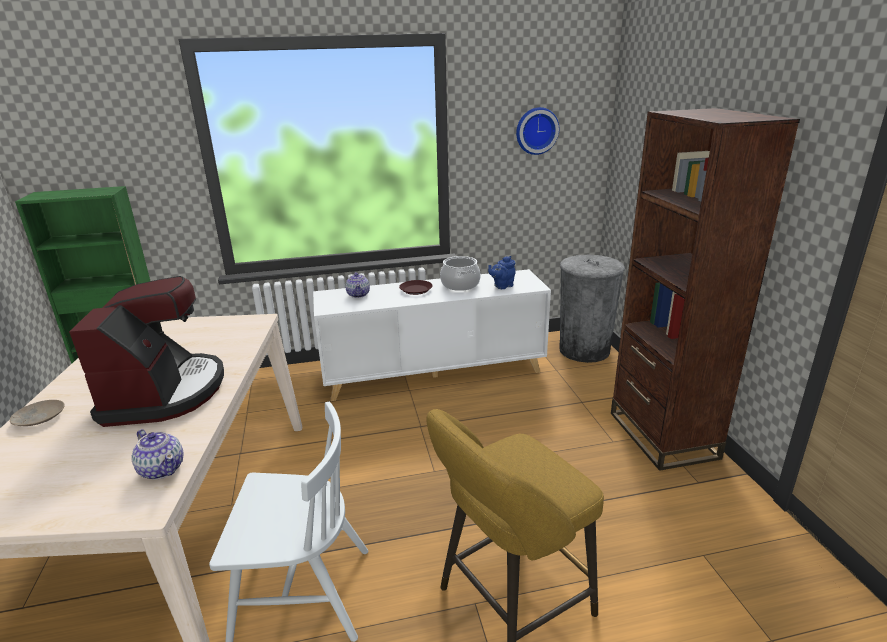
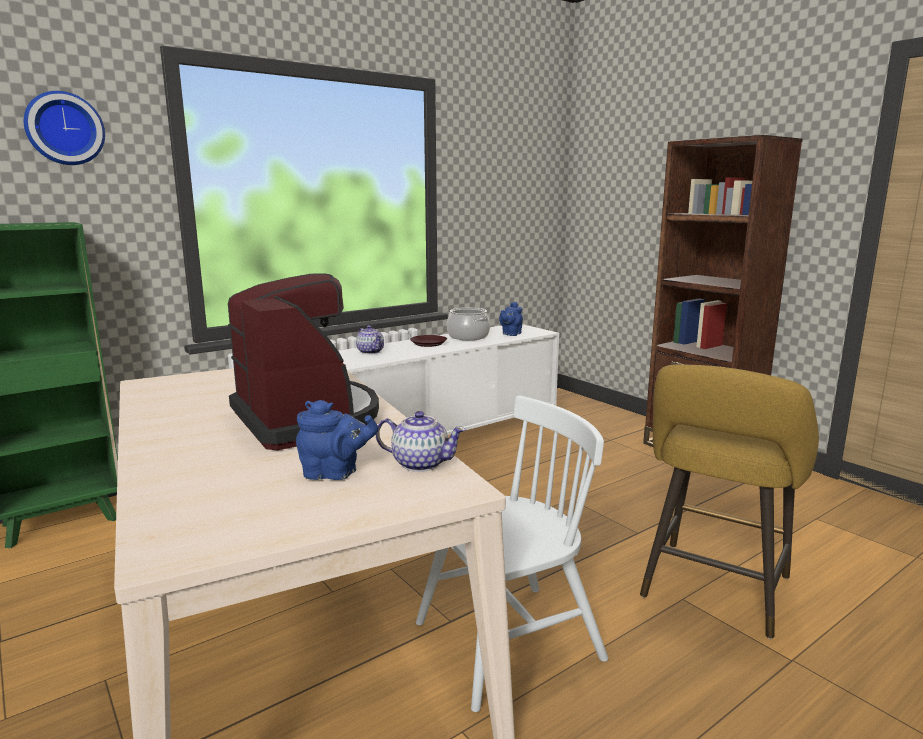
camera: 25 degrees left, 10 degrees down
beige plate [10,400,65,426] -> none
wall clock [516,107,559,155] -> wall clock moved to [24,91,105,165]
grey trash can [559,255,625,363] -> none
none -> blue teapot [296,400,378,480]

